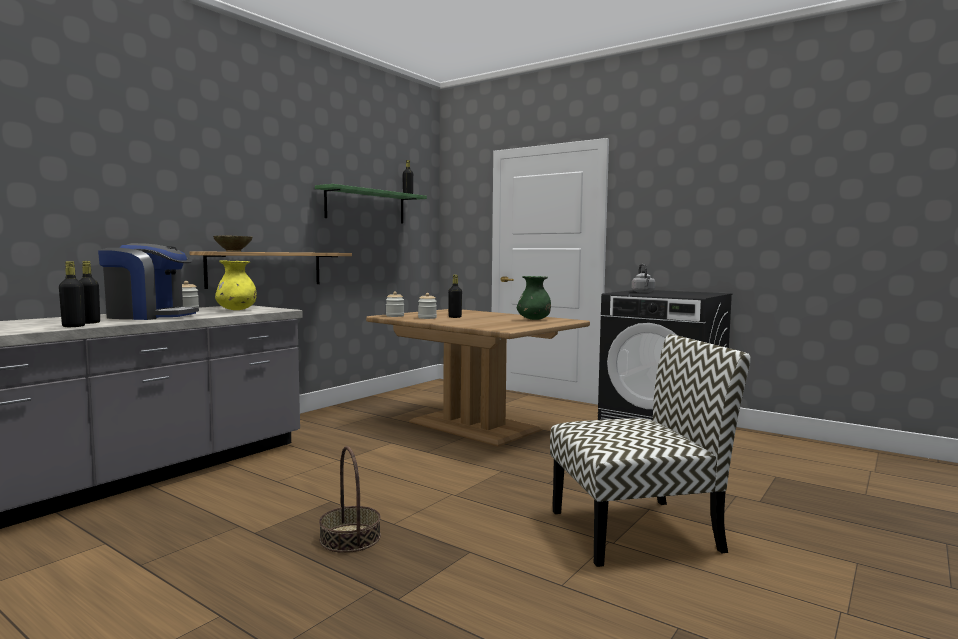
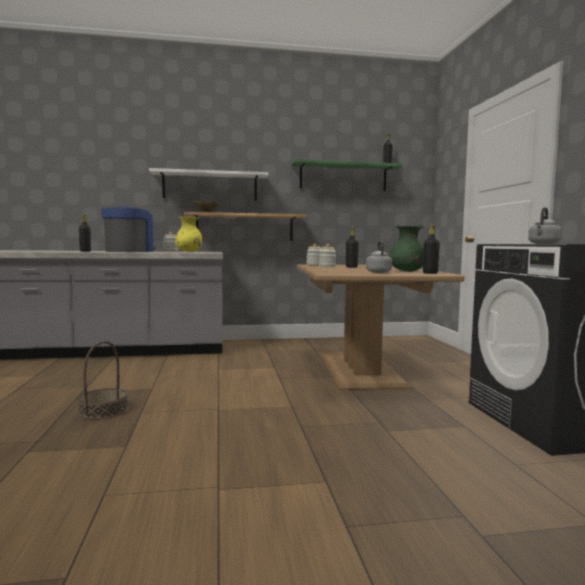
camera: 45 degrees right, 0 degrees up
black bottle [59,261,85,327] -> black bottle moved to [423,225,440,274]
coffee machine [98,243,199,320] -> coffee machine turned 120 degrees counterclockwise [101,204,156,252]
chair [550,334,750,567] -> none
none -> white shelf [149,168,268,201]
none -> grey kettle [366,241,392,273]

